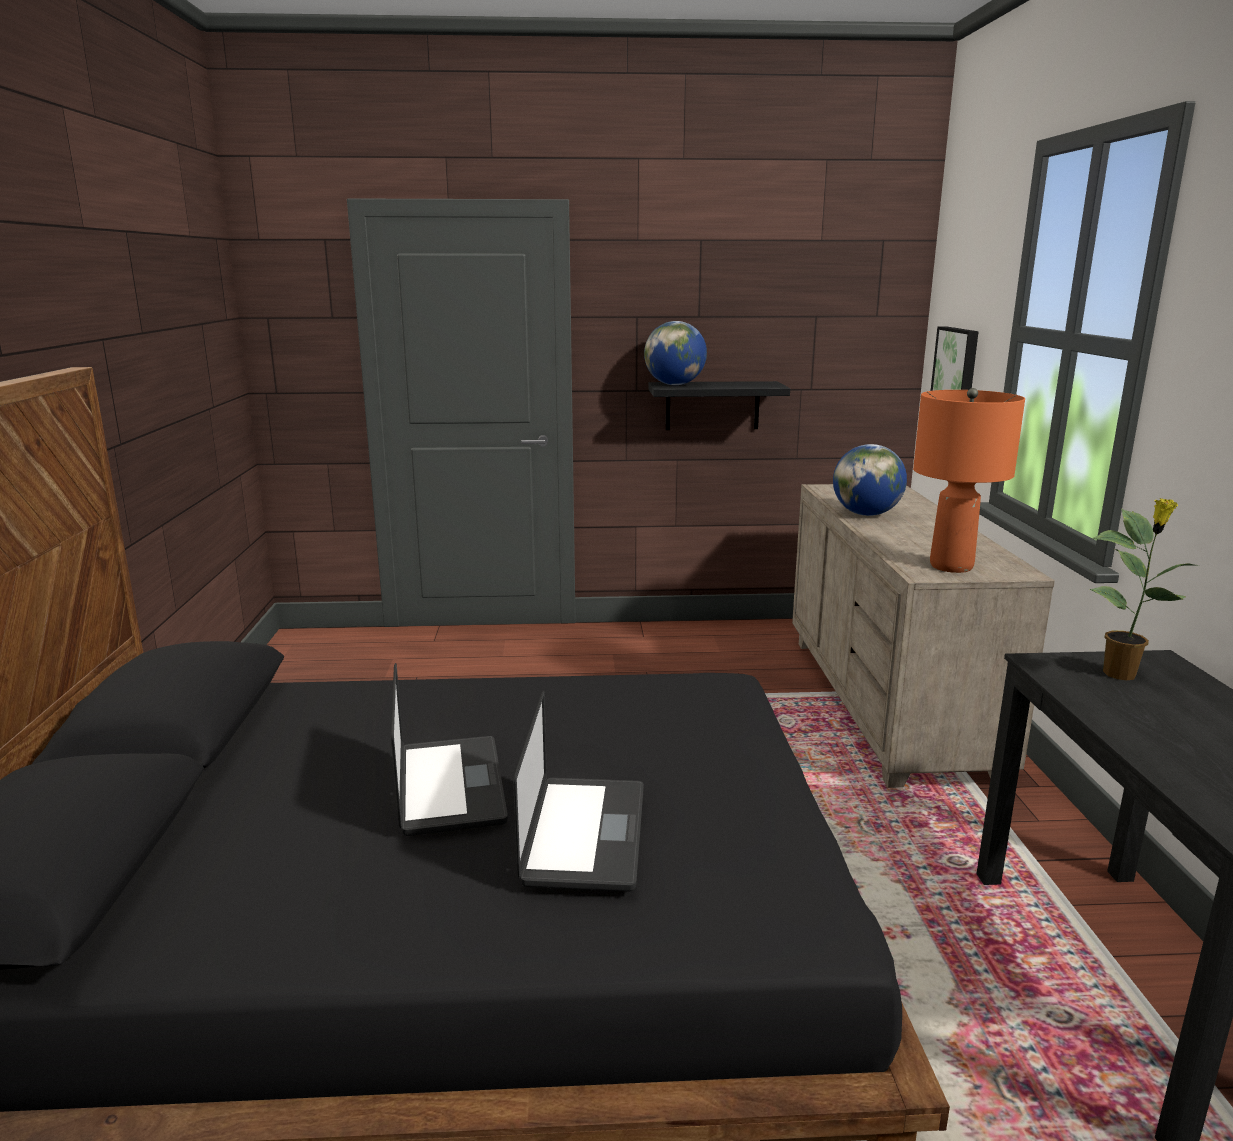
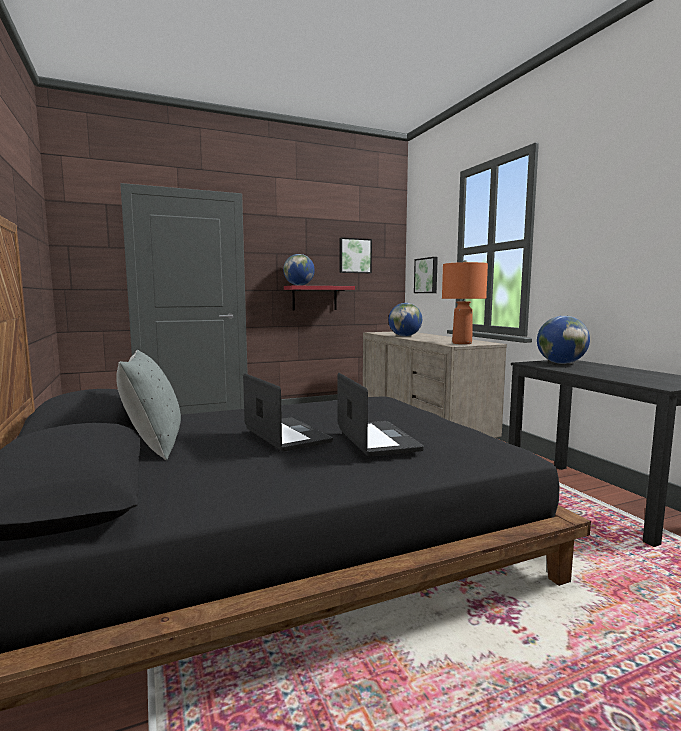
camera: 20 degrees left, 10 degrees down
black shelf [648,381,790,430] -> red shelf [284,286,355,310]
potted plant [1090,498,1196,680] -> globe [537,316,590,364]
none -> grey pillow [116,350,181,460]
none -> picture [339,237,372,273]

